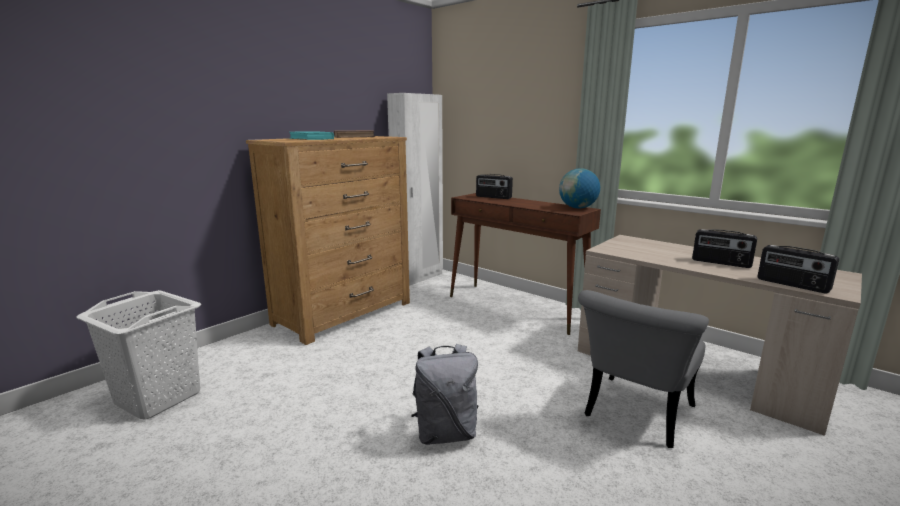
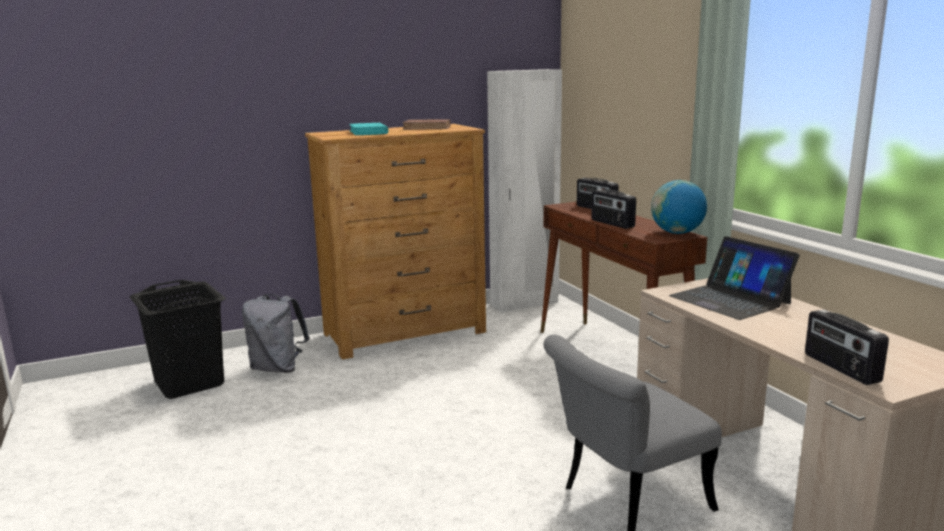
camera: 25 degrees right, 0 degrees up
white laundry basket [76,290,201,420] -> black laundry basket [130,280,226,399]
grey backpack [411,344,479,445] -> grey backpack moved to [242,294,310,373]
radio [692,229,757,268] -> radio moved to [591,189,636,229]
none -> laptop [669,236,799,320]

